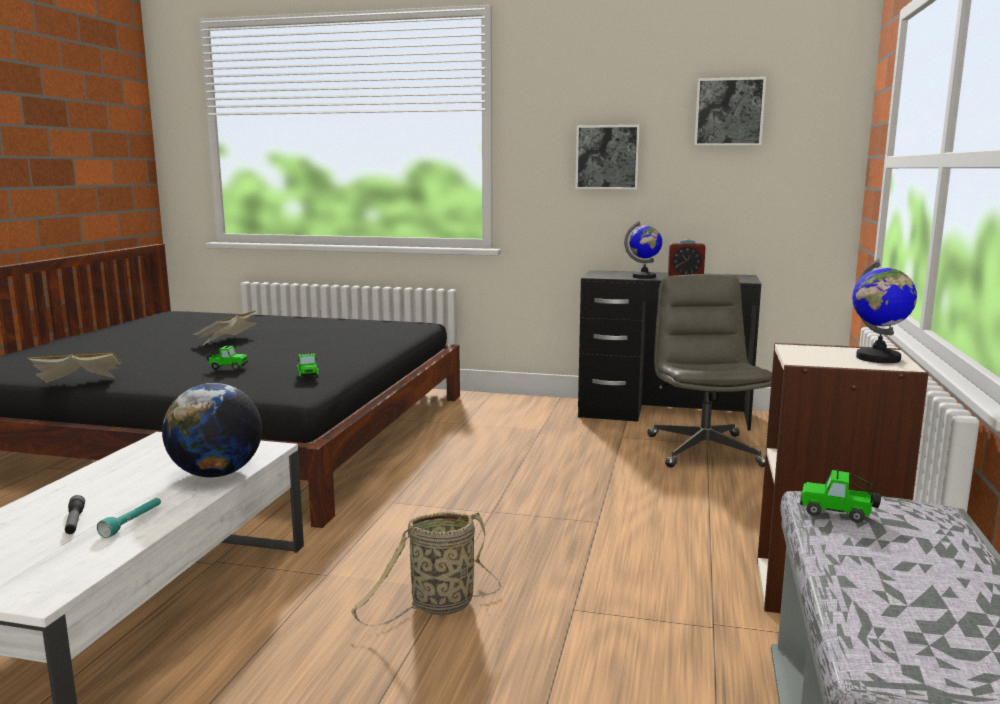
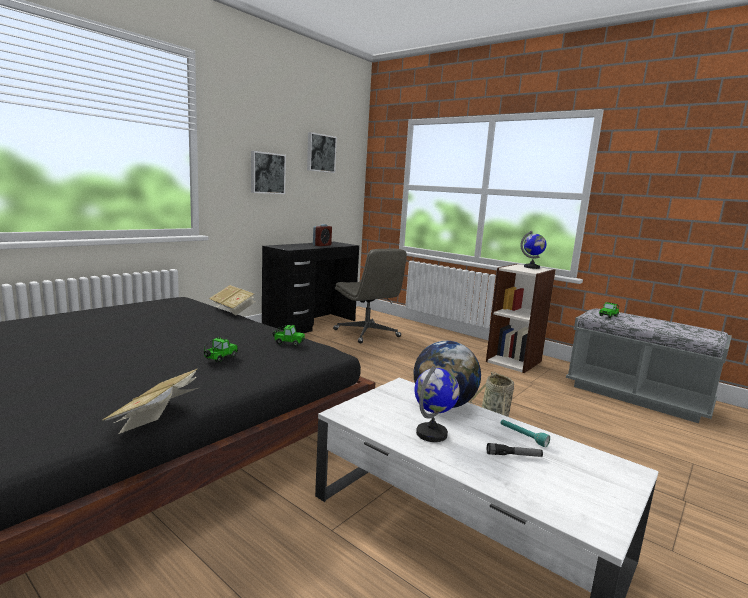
camera: 65 degrees left, 0 degrees up
book [192,311,258,344] -> book moved to [209,285,255,316]
globe [624,221,662,279] -> globe moved to [414,366,460,442]
grey office chair [648,274,772,468] -> grey office chair turned 150 degrees counterclockwise [333,249,407,343]

